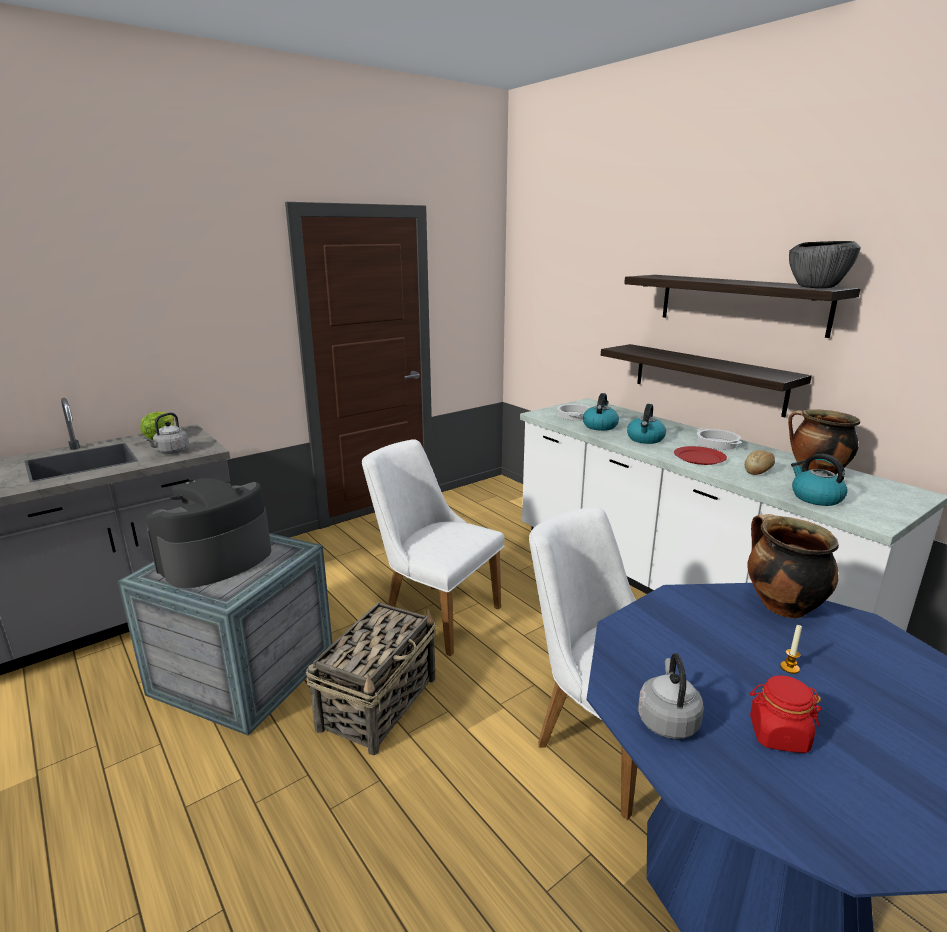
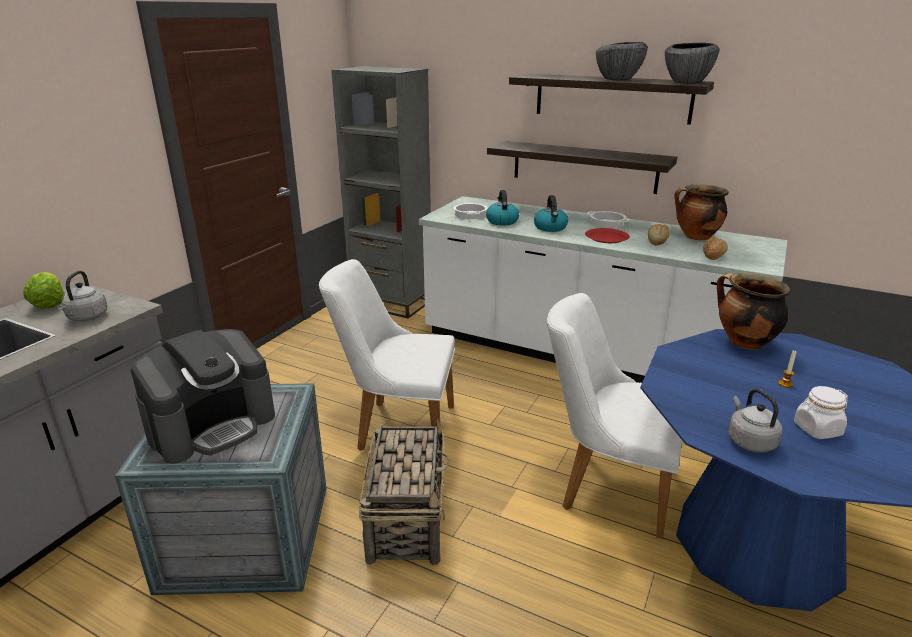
camera: 25 degrees left, 5 degrees up
coffee machine [146,478,271,588] -> coffee machine turned 150 degrees counterclockwise [131,329,275,464]
red jar [750,675,822,753] -> white jar [794,386,848,439]
kettle [791,454,848,506] -> bread [703,237,728,260]
none -> grey bookcase [331,66,431,319]
none -> bowl [596,42,648,80]

